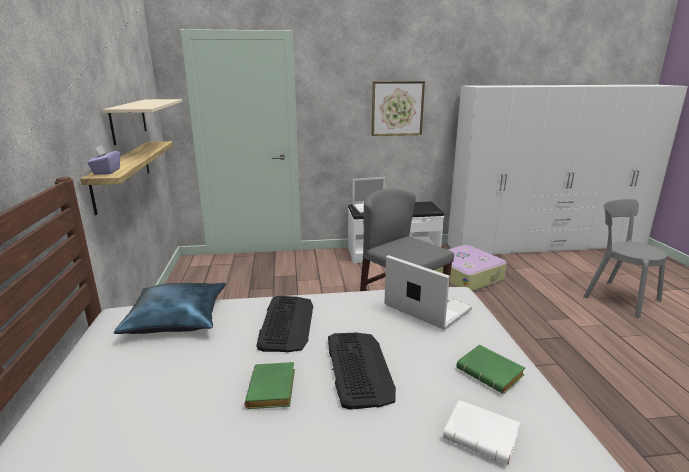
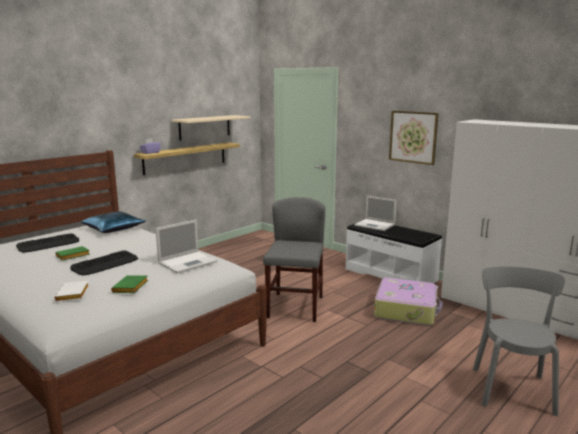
camera: 50 degrees right, 5 degrees down
keyboard [256,296,314,352] -> keyboard moved to [16,233,79,253]
laptop [384,255,472,330] -> laptop turned 45 degrees clockwise [155,219,217,273]

